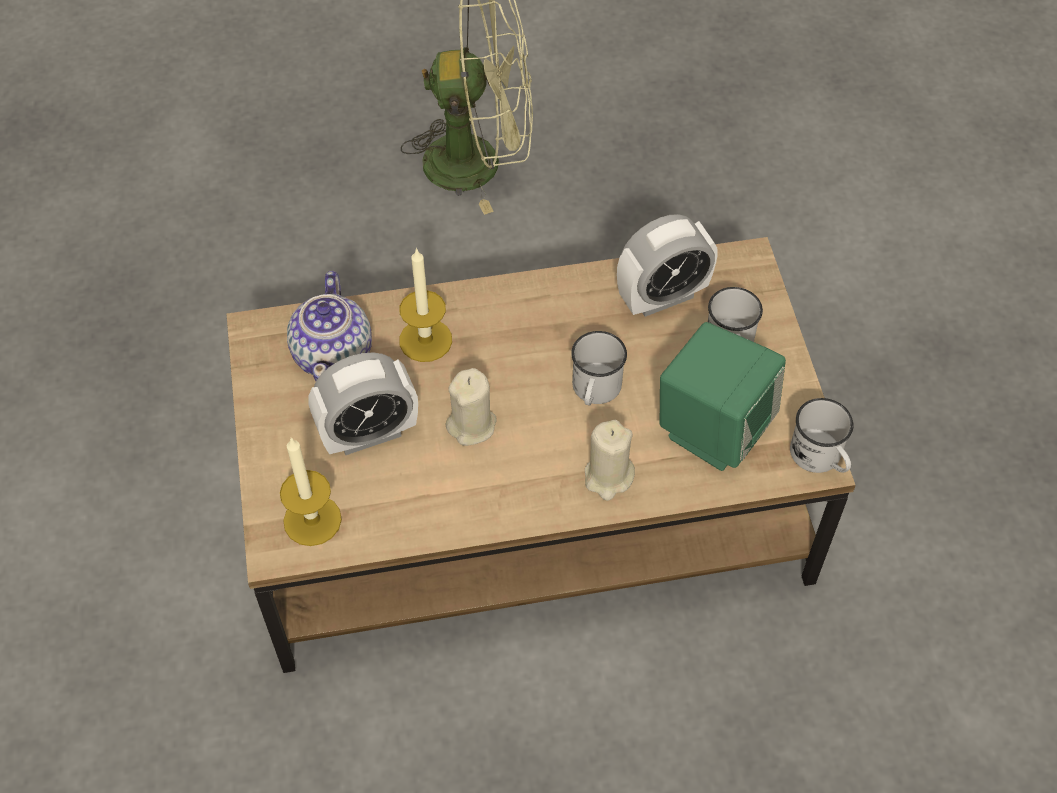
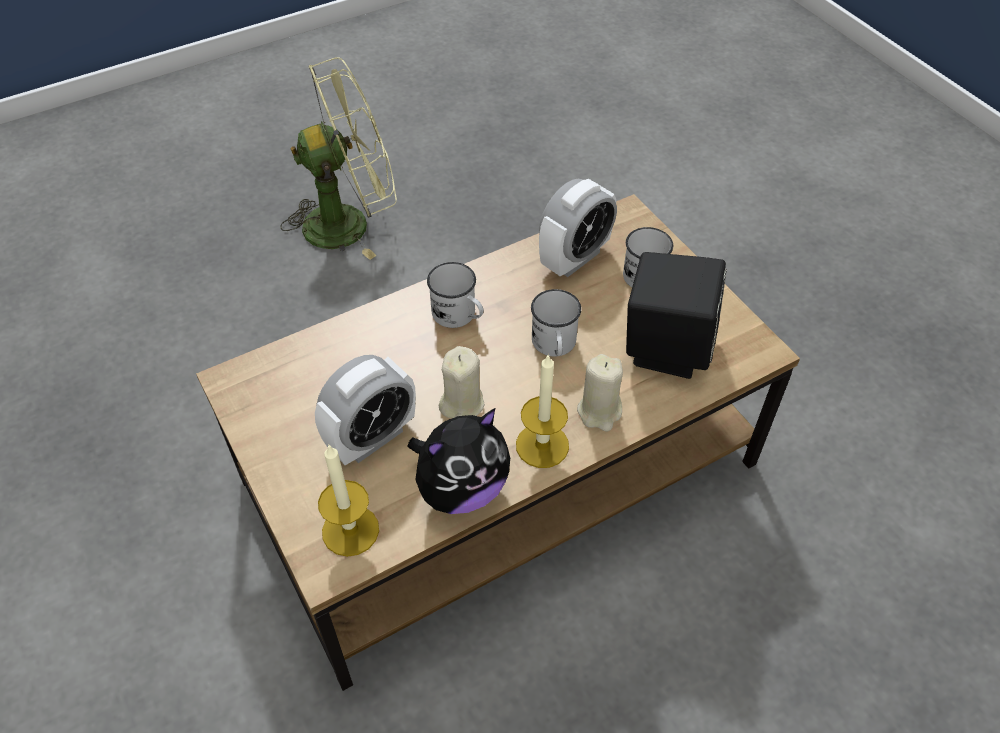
camera: 20 degrees left, 5 degrees down
teapot [287,271,372,381] -> none
candle [399,248,452,362] -> candle moved to [516,354,569,468]
green speaker [659,322,786,471] -> black speaker [626,252,727,379]
white mug [790,398,854,473] -> white mug moved to [427,262,484,328]
none -> plush toy [407,408,510,514]

